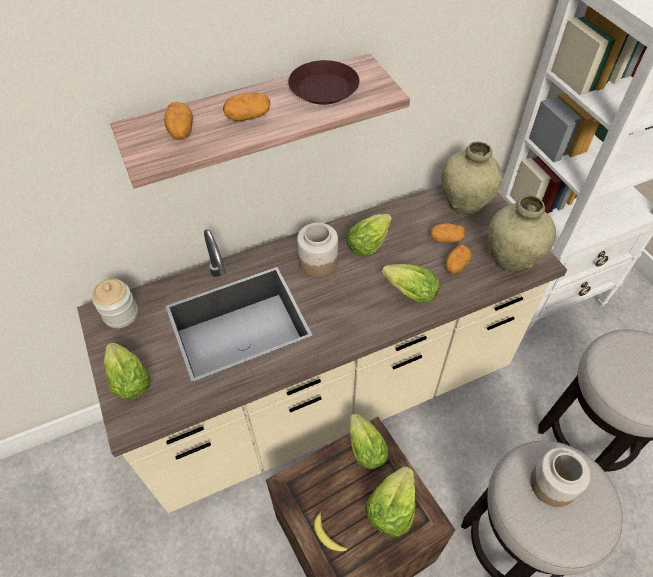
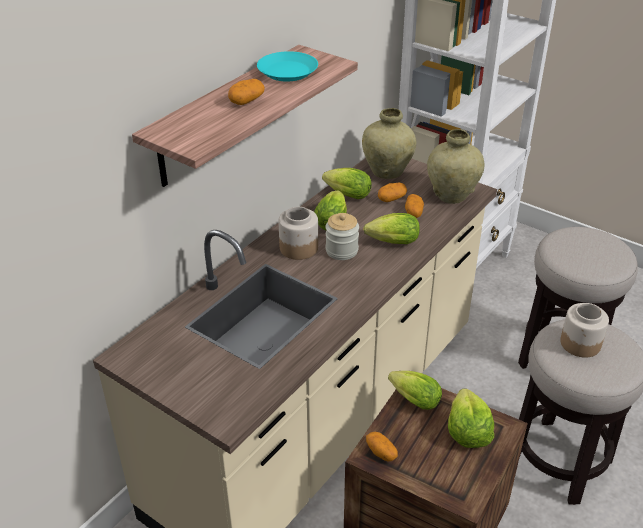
camera: 30 degrees left, 15 degrees down
jar [92,279,138,328] -> jar moved to [326,213,359,260]
lettuce [104,343,151,399] -> lettuce moved to [322,168,372,199]
potato [164,102,193,139] -> potato moved to [366,432,398,462]
brown plate [288,60,360,105] -> turquoise plate [257,51,318,81]
banana [314,511,347,551] -> none

